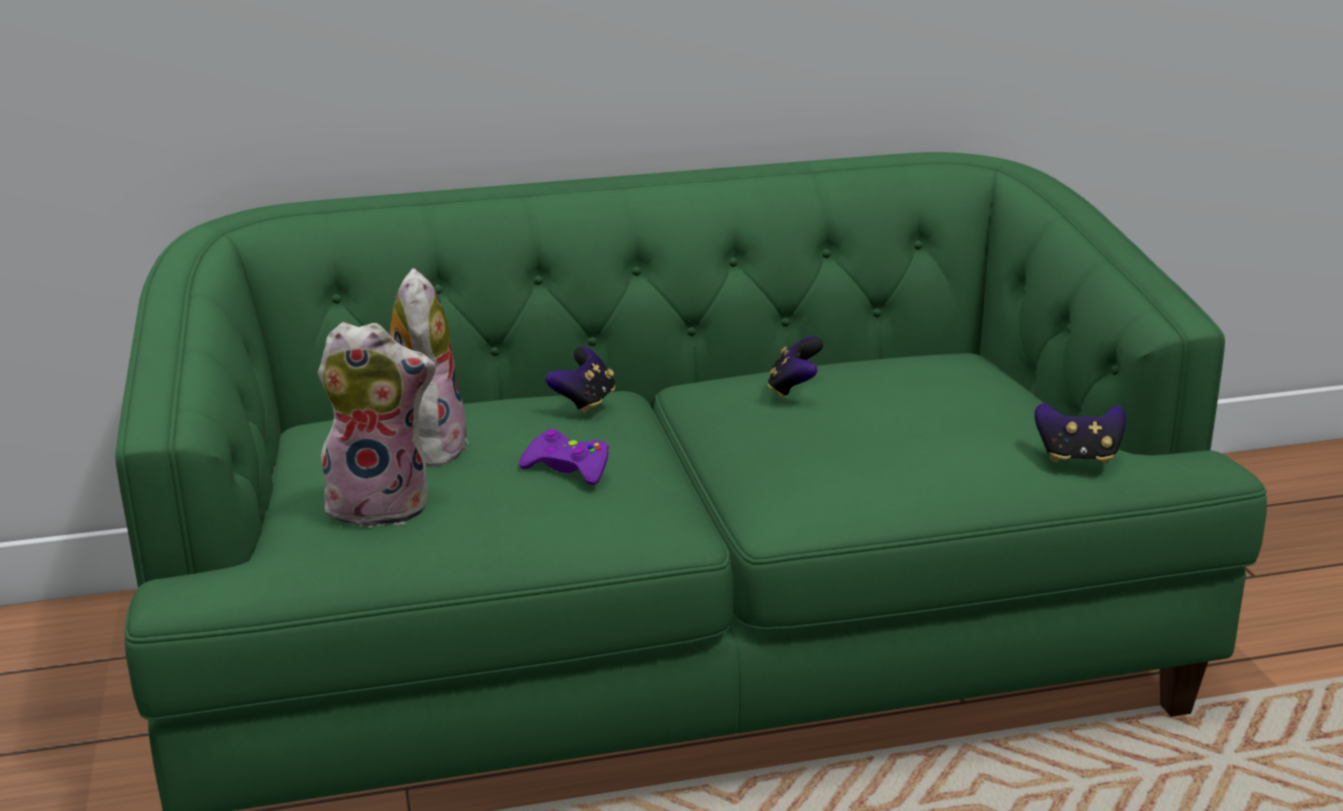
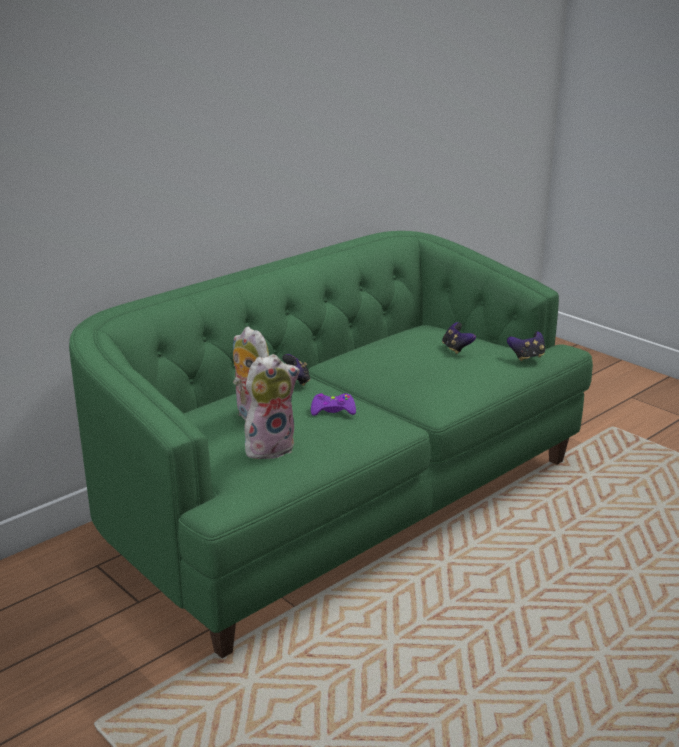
camera: 30 degrees left, 0 degrees up
game controller [768,336,823,398] -> game controller moved to [442,322,476,354]

